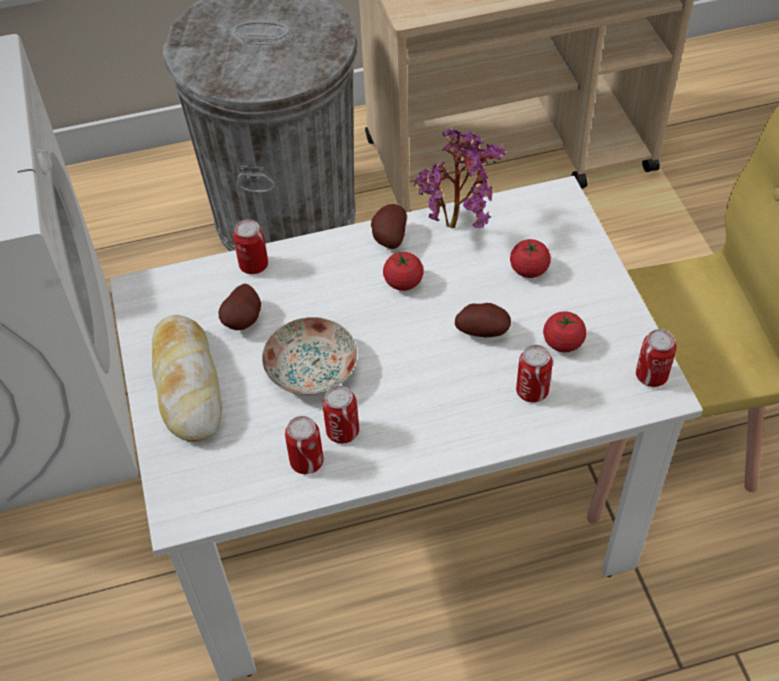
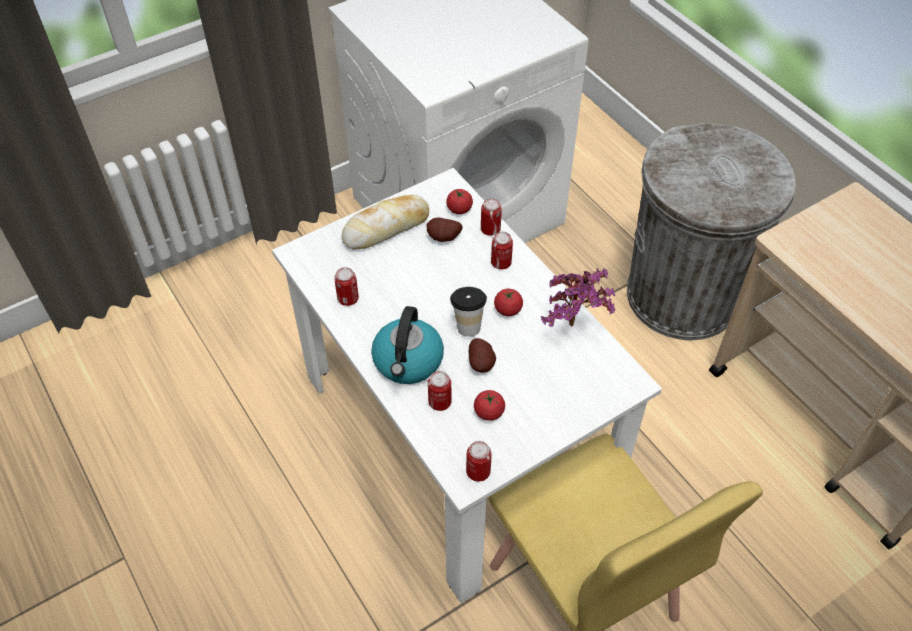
camera: 70 degrees right, 0 degrees up
plate [262,317,357,395] -> none
can [323,385,359,444] -> can moved to [491,231,513,270]
potato [371,204,407,249] -> none
tomato [510,239,551,278] -> tomato moved to [446,189,473,214]
none -> kettle [371,306,444,384]
none -> cup [450,287,487,337]

